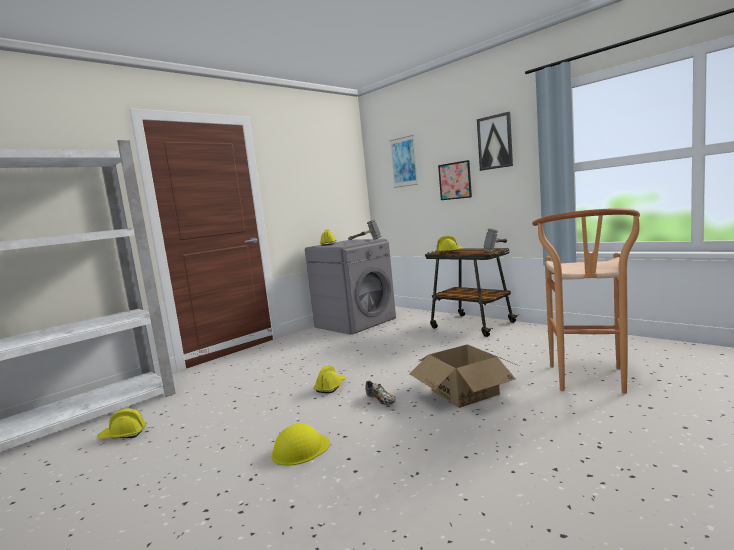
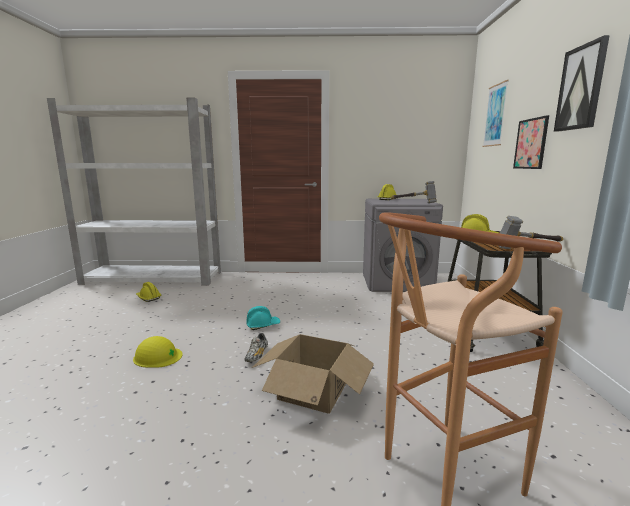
camera: 45 degrees right, 5 degrees up
yellow hard hat [313,366,346,393] -> turquoise hard hat [246,306,280,330]

